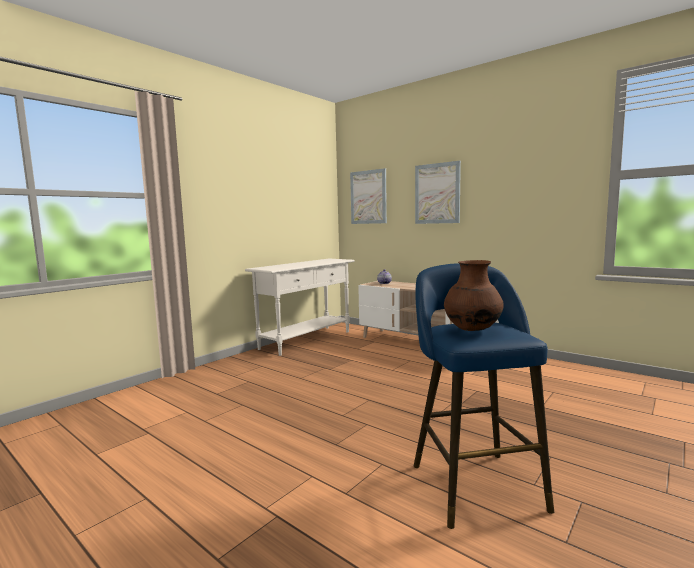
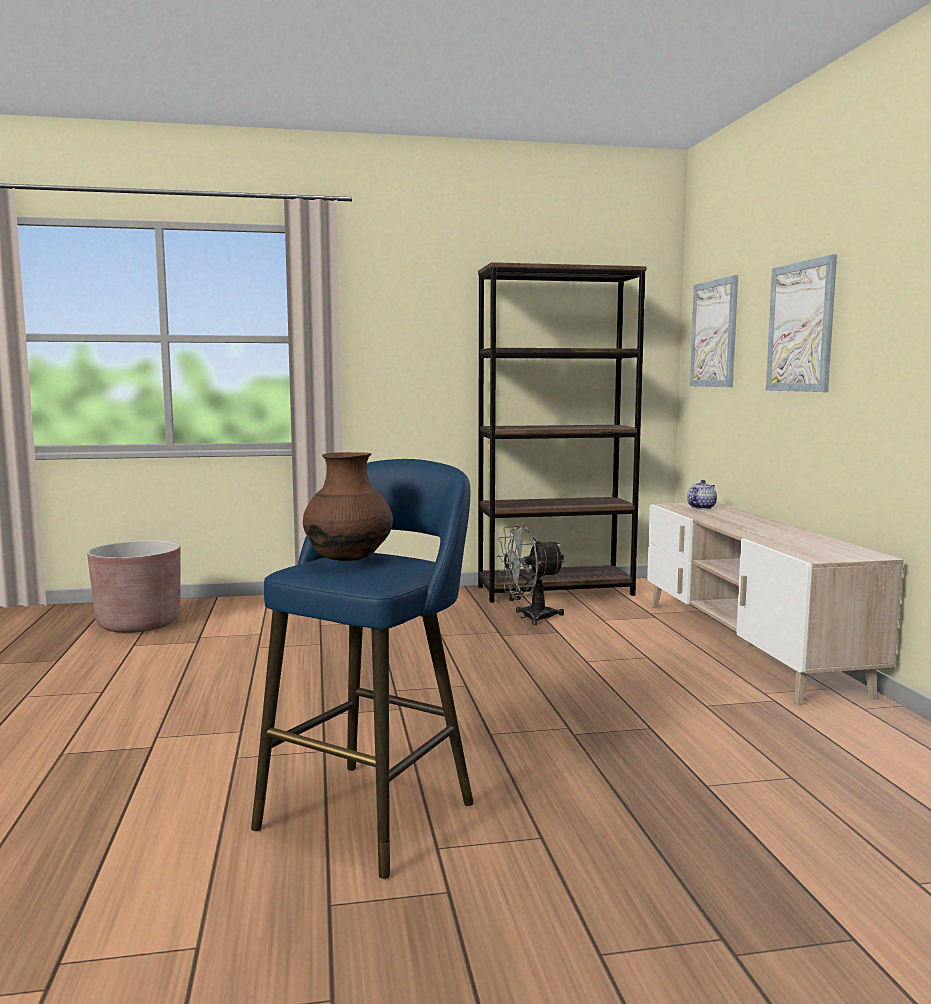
camera: 40 degrees right, 0 degrees up
white console table [245,259,355,356] -> brown bookcase [478,262,647,603]
none -> brown planter [87,540,180,633]
none -> grey fan [497,525,565,625]

